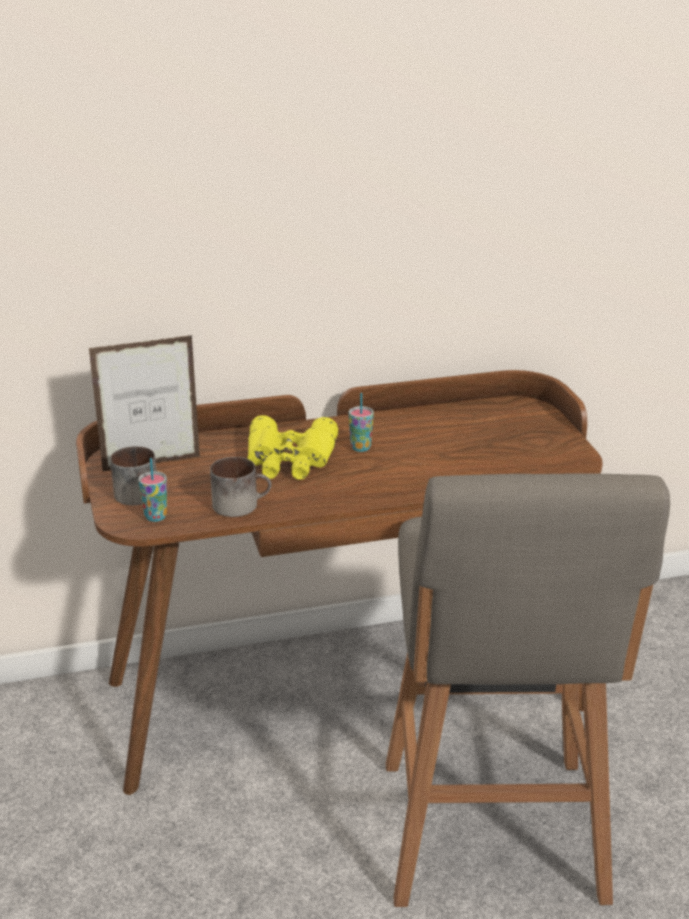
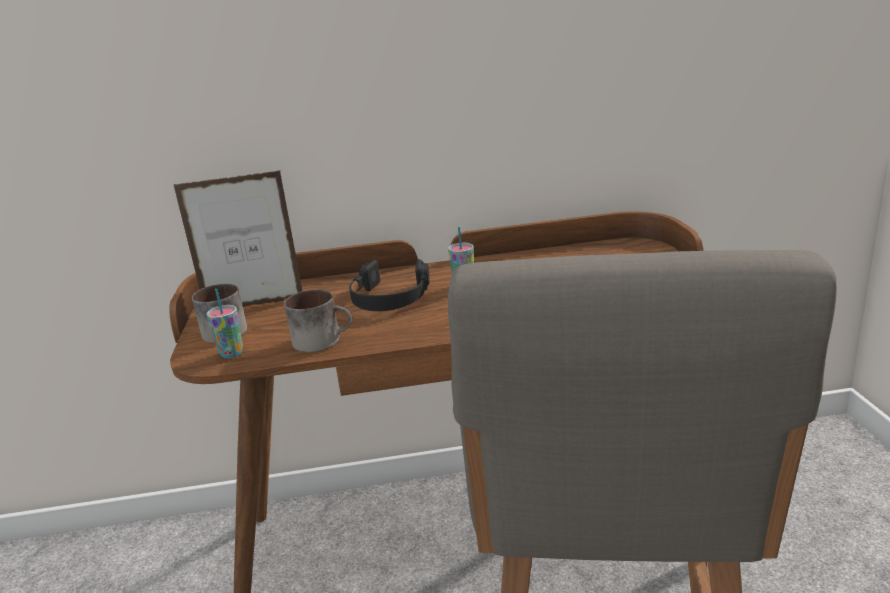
camera: 10 degrees right, 5 degrees down
yellow binoculars [248,415,338,480] -> black headphones [349,259,429,311]

